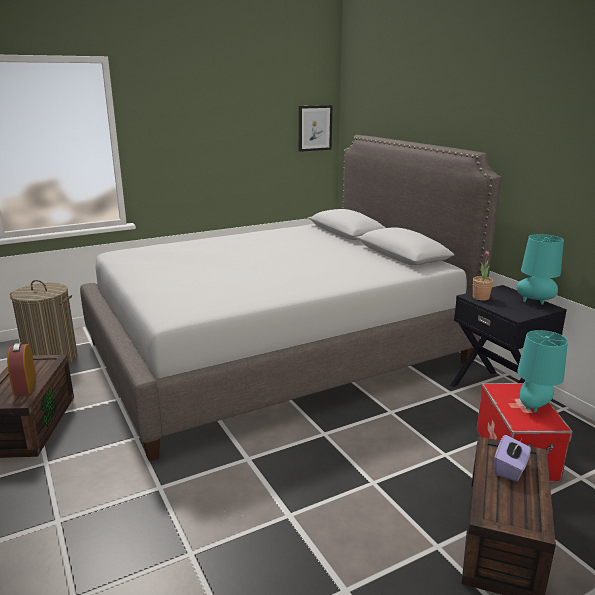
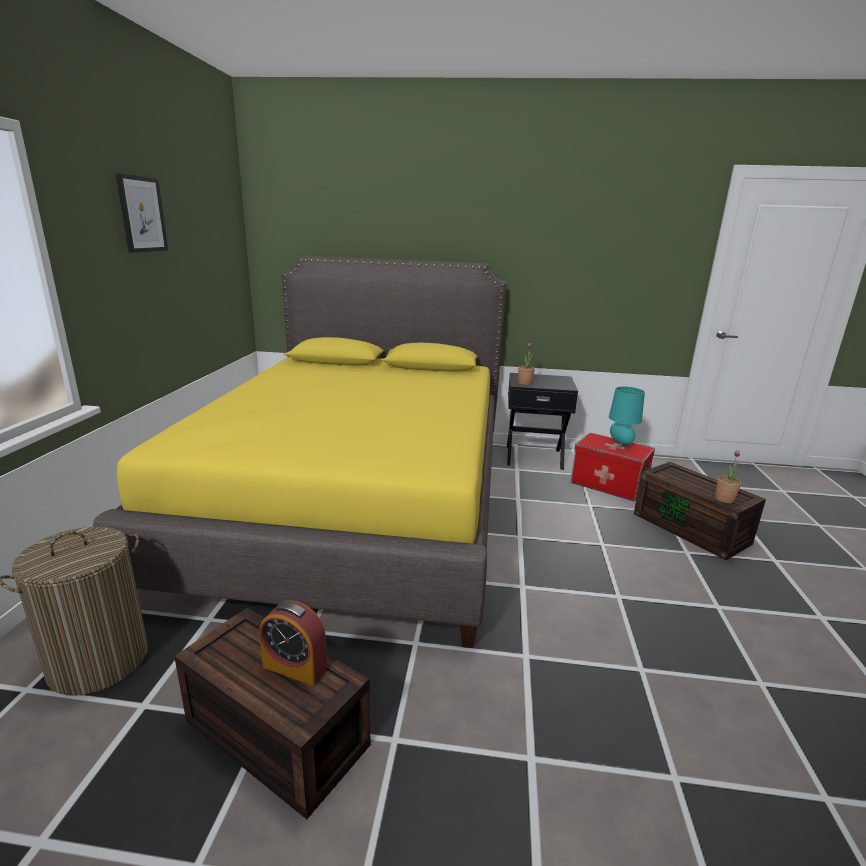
camera: 55 degrees left, 0 degrees up
grey bed [80,135,502,461] -> yellow bed [93,256,507,648]
picture [299,105,332,152] -> picture moved to [116,173,168,253]
purple tissue box [494,435,531,482] -> none
turquoise table lamp [517,234,564,305] -> none
none -> potted plant [715,450,741,503]

